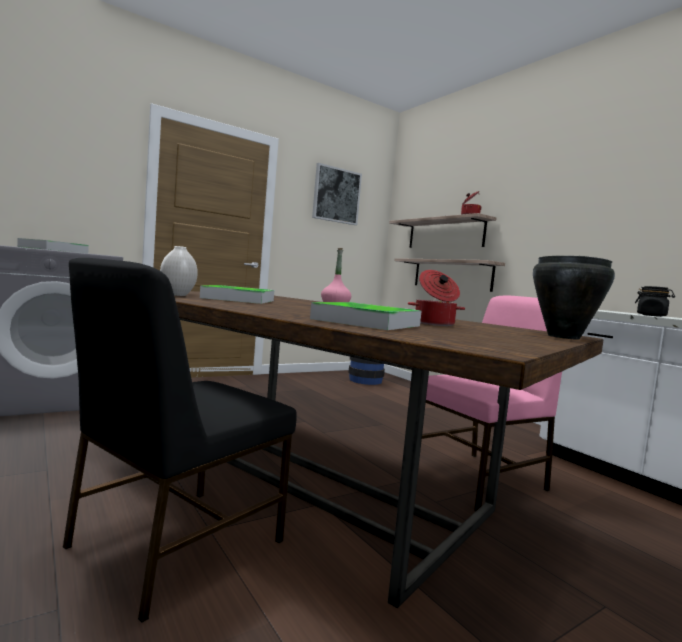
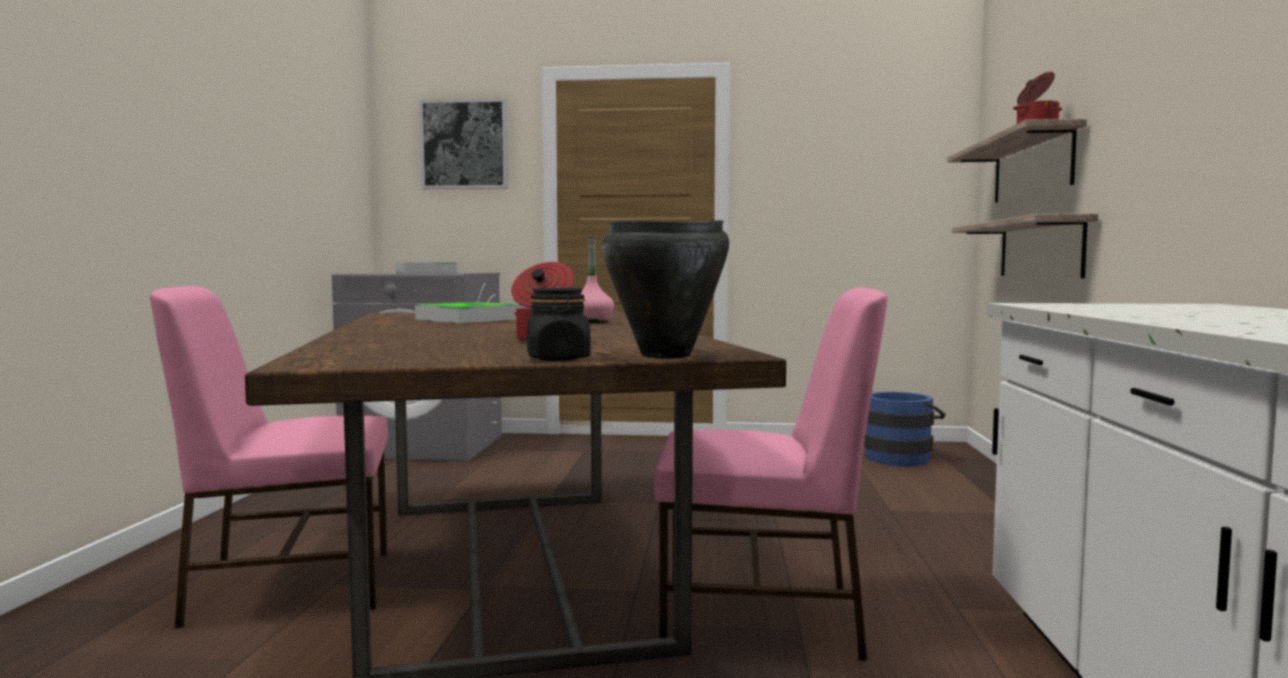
camera: 40 degrees right, 0 degrees up
black chair [63,258,297,623] -> pink chair [150,286,388,628]
white vase [160,246,198,296] -> none
tray [310,302,422,330] -> none
picture [312,163,362,225] -> picture moved to [419,98,508,189]
black jar [635,286,675,317] -> black jar moved to [527,288,590,361]

